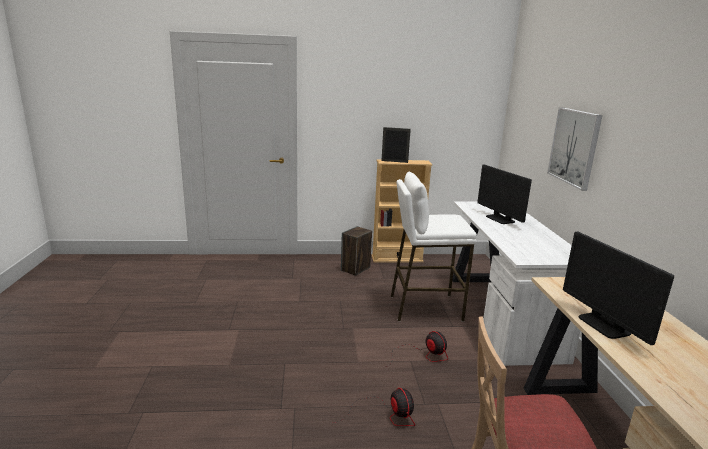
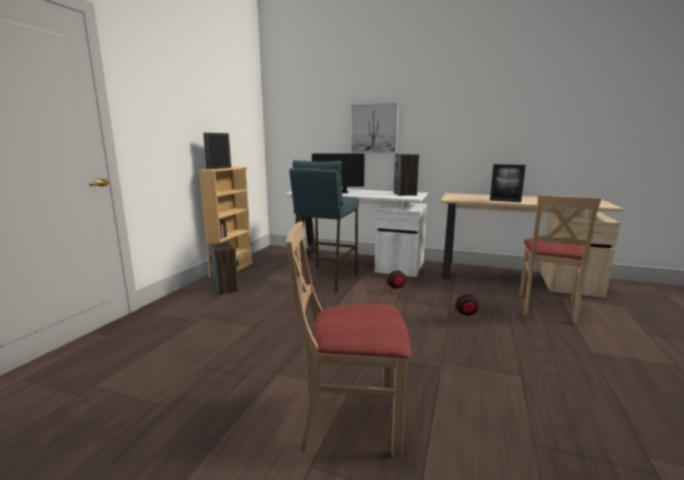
camera: 65 degrees left, 5 degrees down
white stool [391,172,477,322] -> blue stool [289,160,359,292]
monitor [563,232,674,345] -> picture frame [490,164,526,202]
none -> beige chair [286,221,411,458]
none -> speaker [394,154,419,196]

